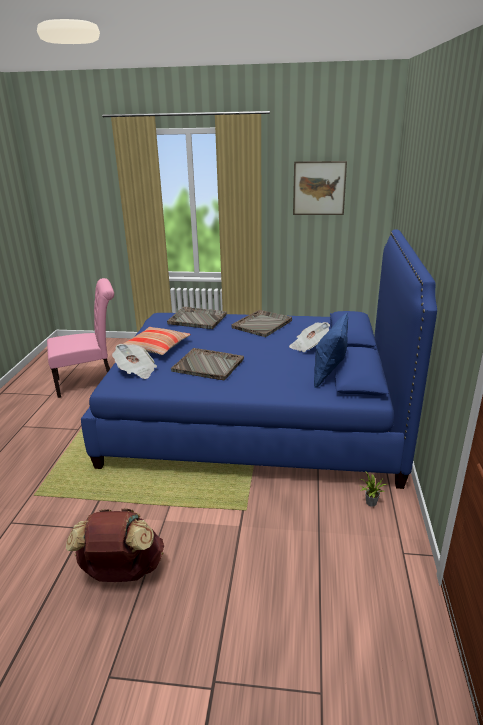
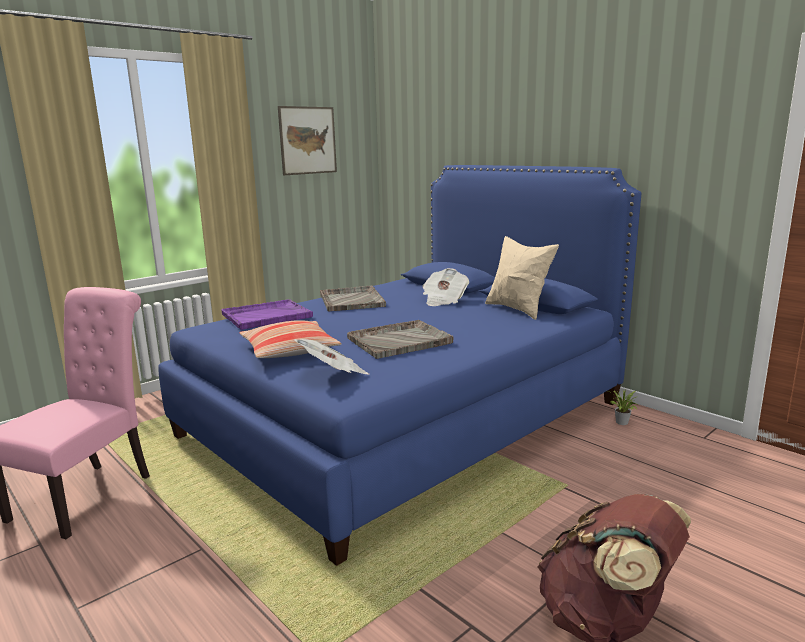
camera: 50 degrees left, 10 degrees down
grey tray [167,307,227,329] -> purple tray [221,299,313,330]
blue pillow [314,313,348,388] -> beige pillow [485,236,559,320]

